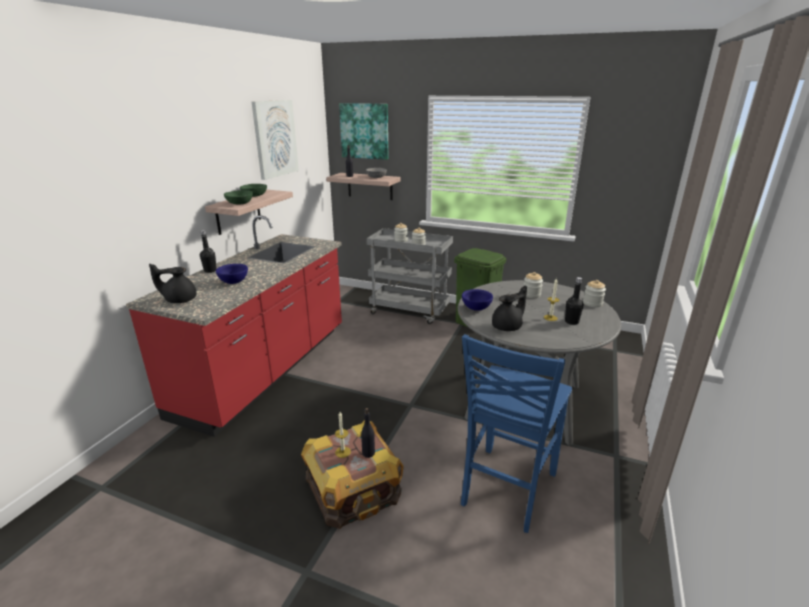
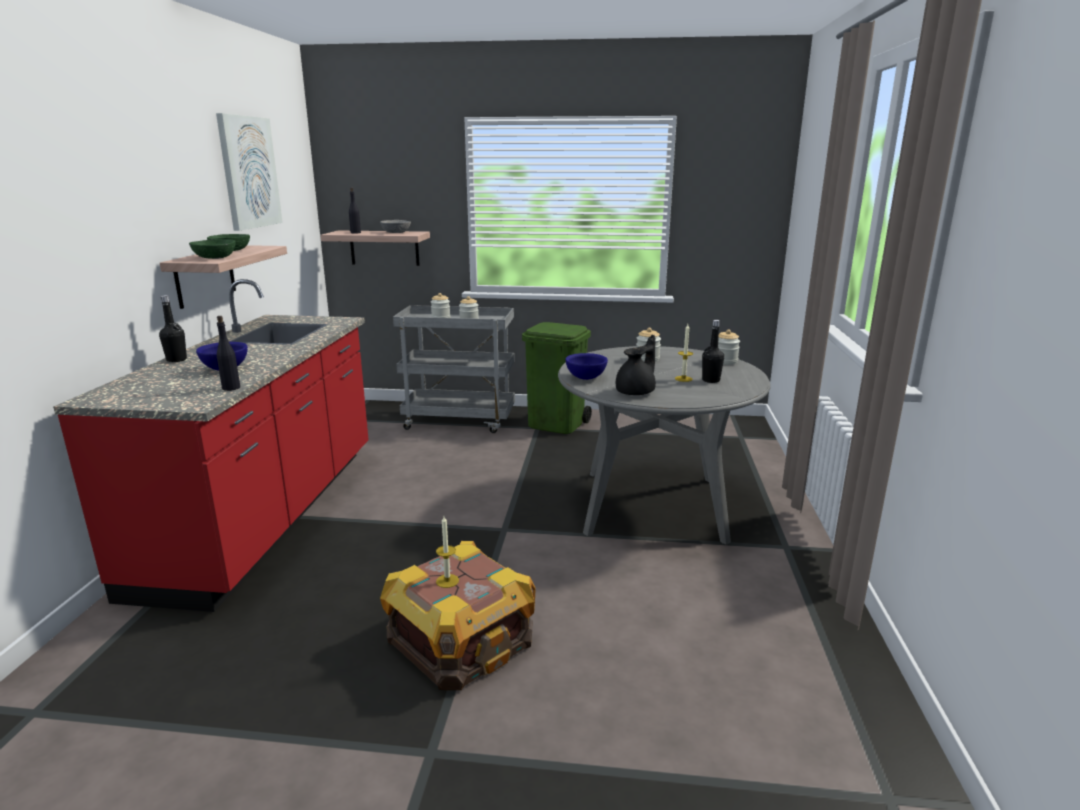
camera: 15 degrees left, 5 degrees down
black teapot [149,264,197,303] -> none
picture [339,103,388,160] -> none
black bottle [361,408,375,458] -> black bottle moved to [217,316,240,391]
blue chair [461,334,572,533] -> none

